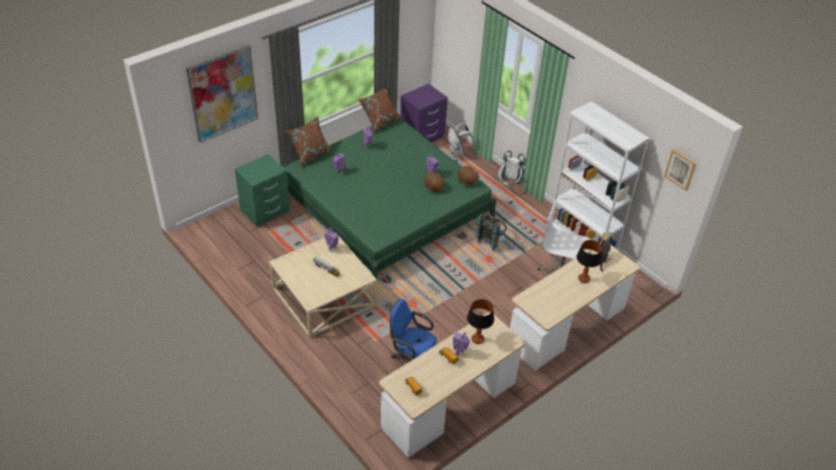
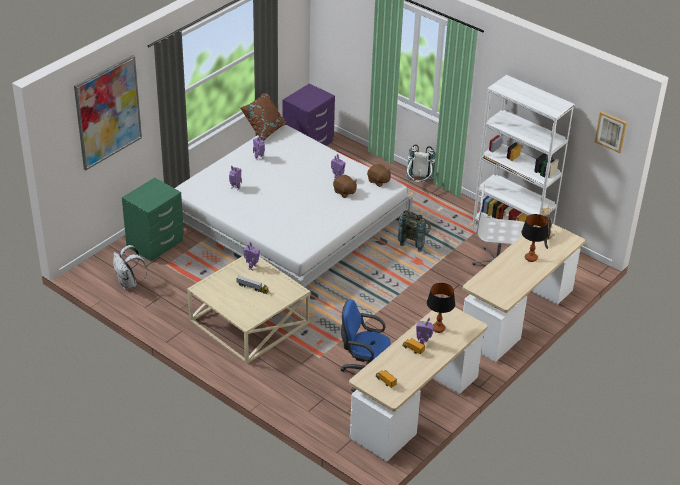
camera: 10 degrees left, 5 degrees down
green bed [284,118,496,279] -> white bed [175,125,413,287]
brown pillow [285,117,332,166] -> none
white backpack [448,123,474,158] -> white backpack moved to [113,245,148,290]

